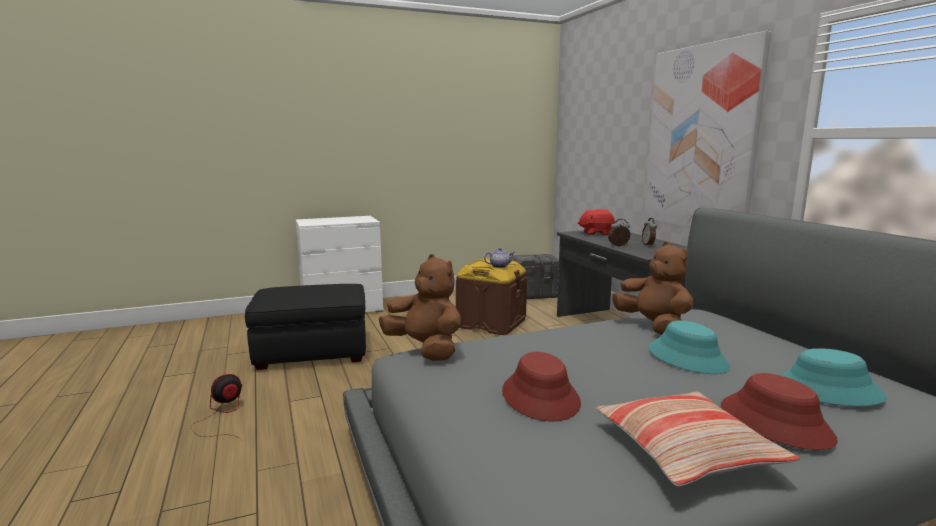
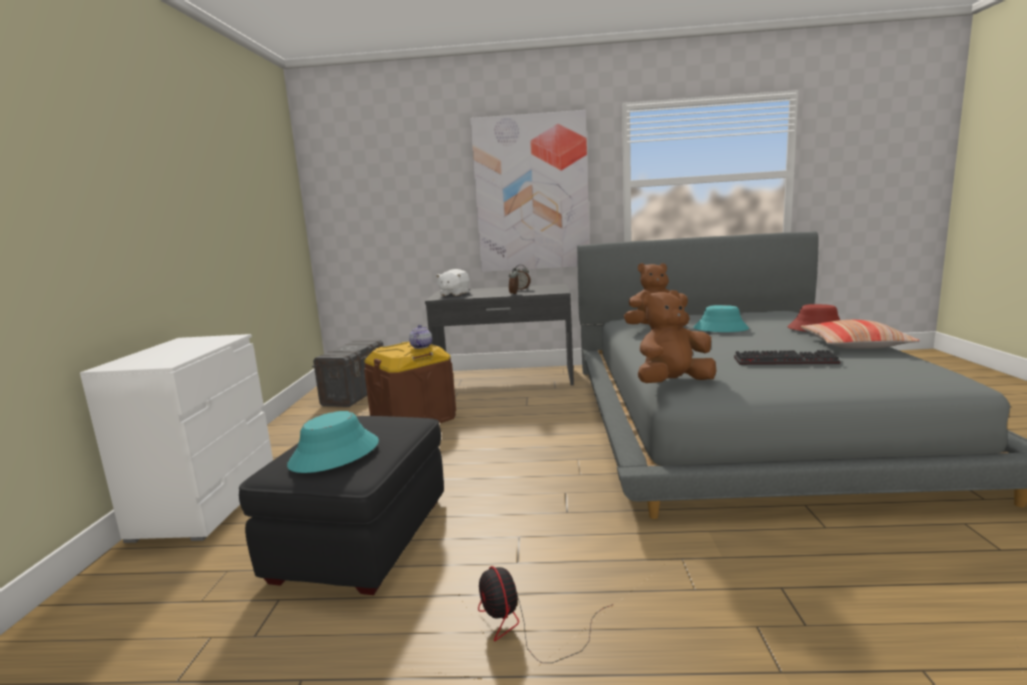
camera: 65 degrees left, 0 degrees up
red hat [502,352,581,422] -> keyboard [734,350,840,365]
red plush toy [578,209,615,235] -> white plush toy [436,269,470,296]
turquoise hat [781,348,887,406] -> turquoise hat moved to [287,411,379,473]

